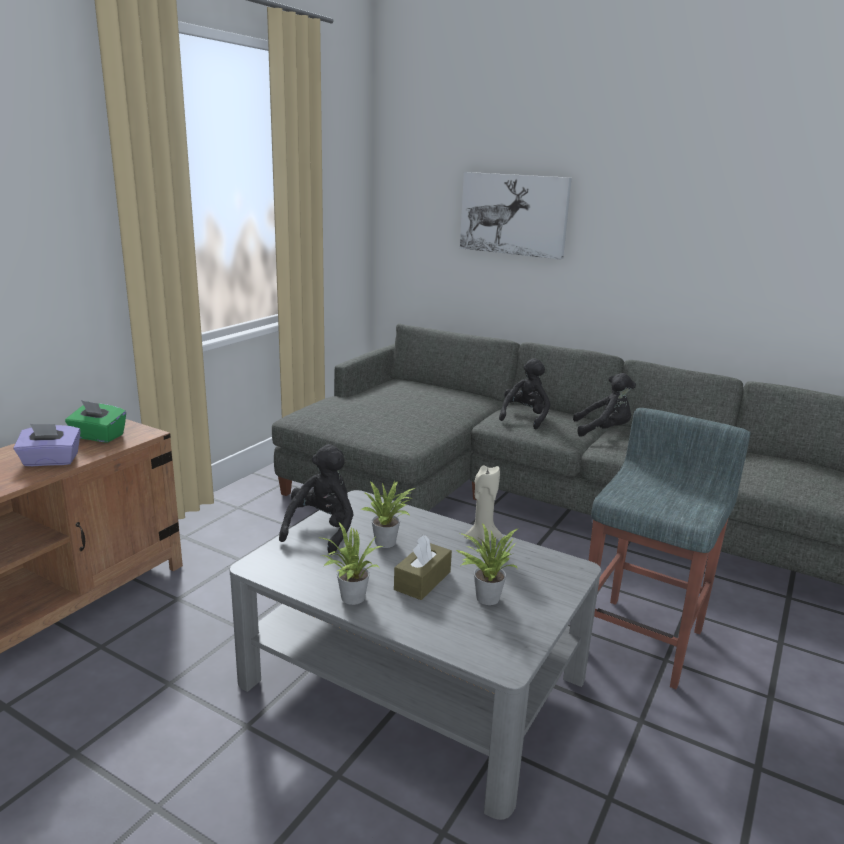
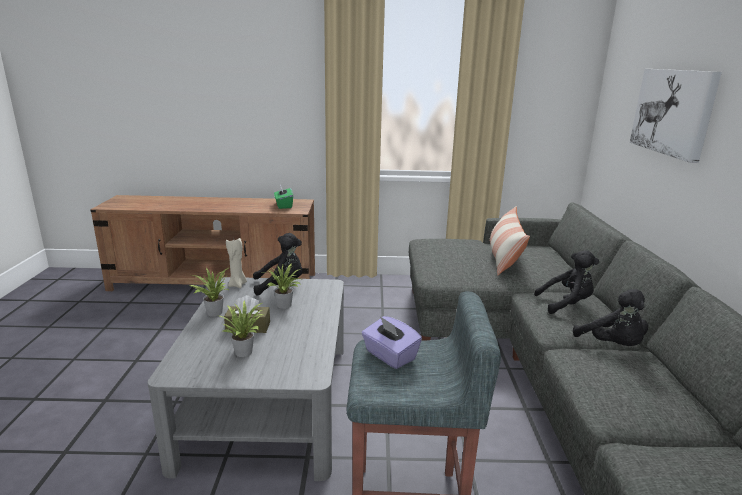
camera: 60 degrees right, 0 degrees up
purple tissue box [14,424,81,466] -> purple tissue box moved to [362,316,422,369]
beige candle [464,466,503,544] -> beige candle moved to [226,236,247,288]
none -> pillow [489,206,530,276]

